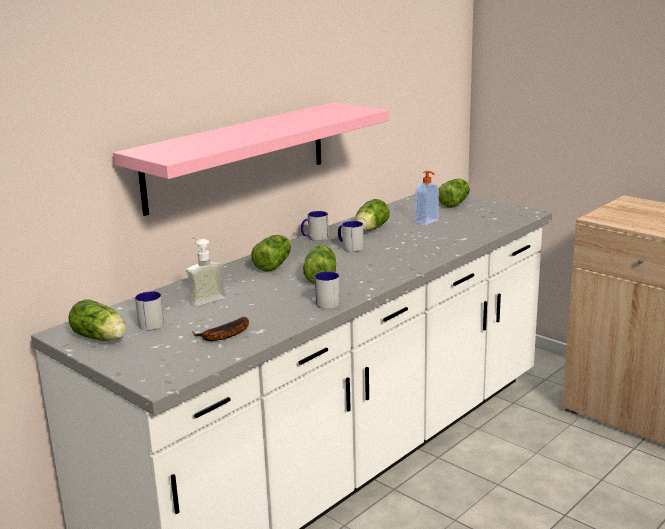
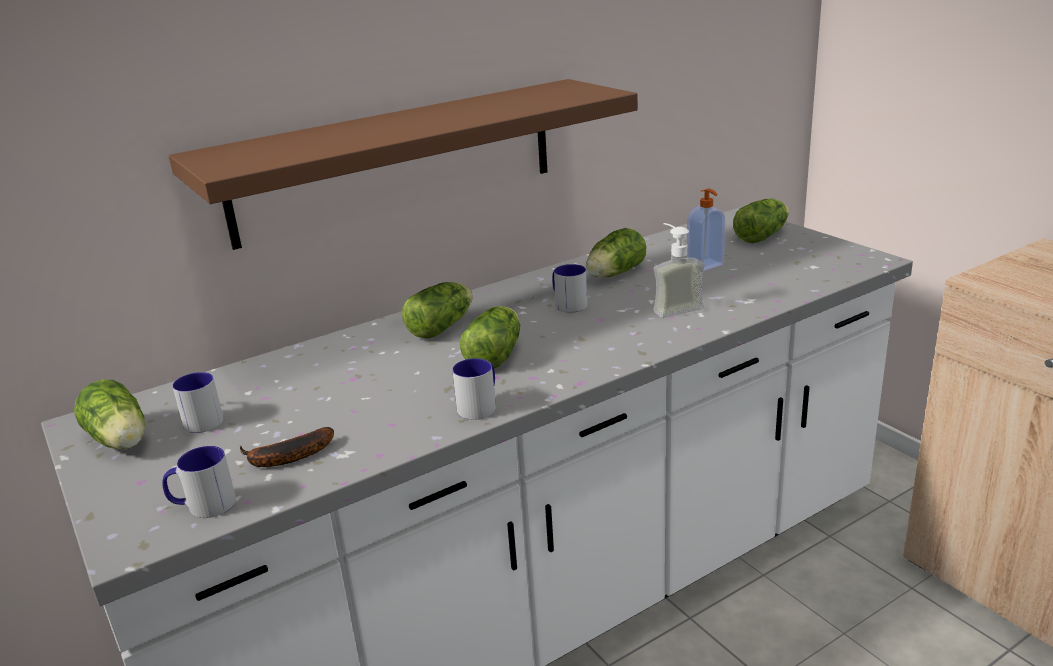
camera: 15 degrees right, 5 degrees up
pink shelf [113,102,388,216] -> brown shelf [169,79,638,250]
soap dispenser [186,237,226,306] -> soap dispenser moved to [653,223,705,318]
mug [301,211,329,241] -> mug moved to [162,446,236,518]

